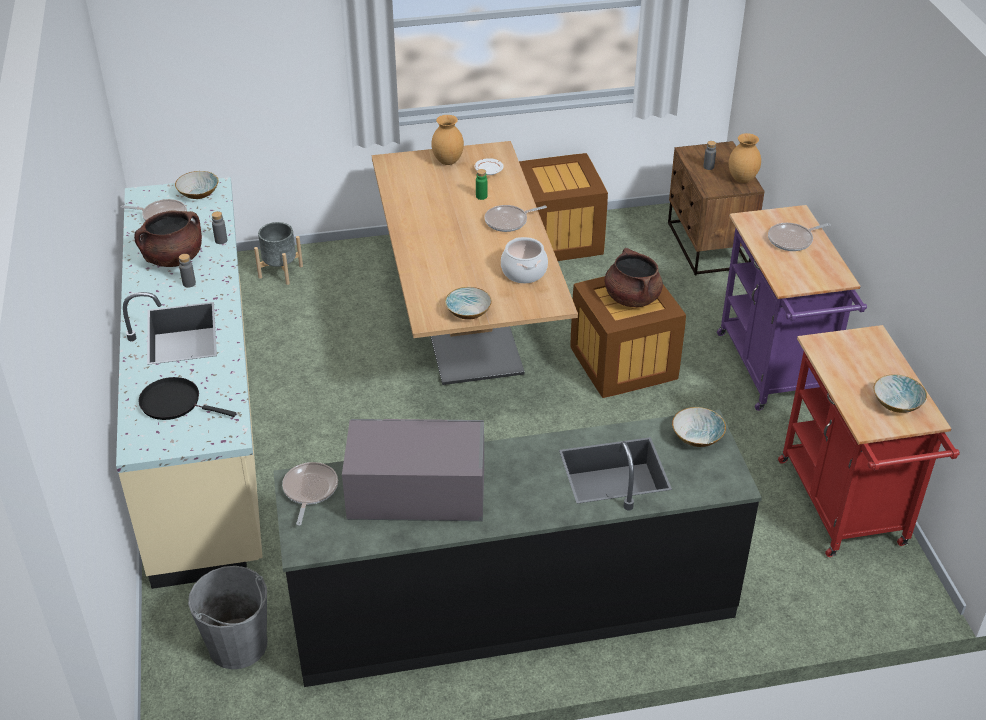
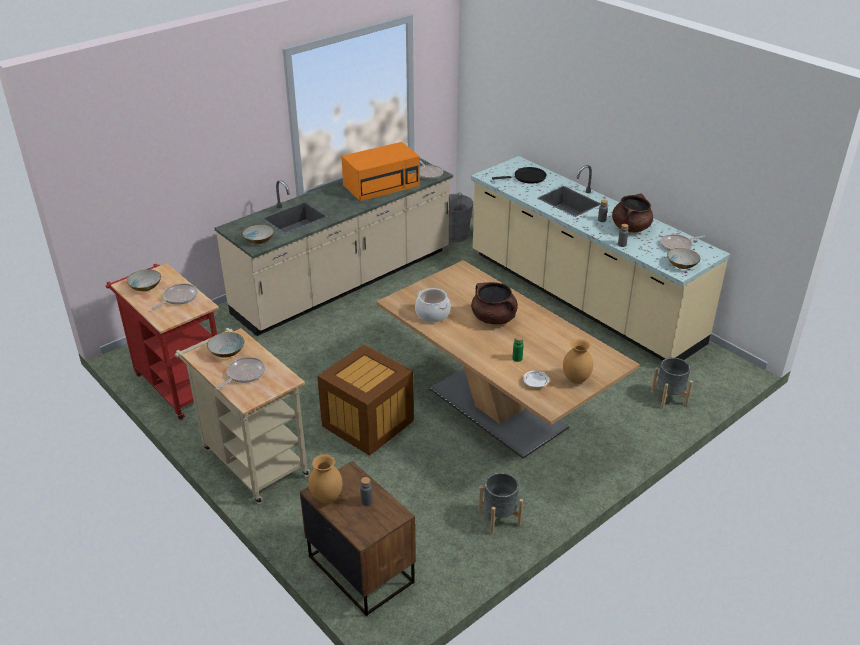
camera: 150 degrees right, 5 degrees down
black counter [273,410,762,687] -> beige counter [215,158,453,336]
grey microwave [342,419,484,521] -> orange microwave [341,142,420,201]
bowl [445,287,492,320] -> bowl moved to [207,332,245,358]
frying pan [485,205,547,232] -> frying pan moved to [151,283,198,309]
crate [519,153,608,261] -> grey planter [478,473,523,534]
brown cooking pot [605,248,663,307] -> brown cooking pot moved to [471,282,518,325]
purple cart [717,205,867,411] -> beige cart [175,328,310,504]

